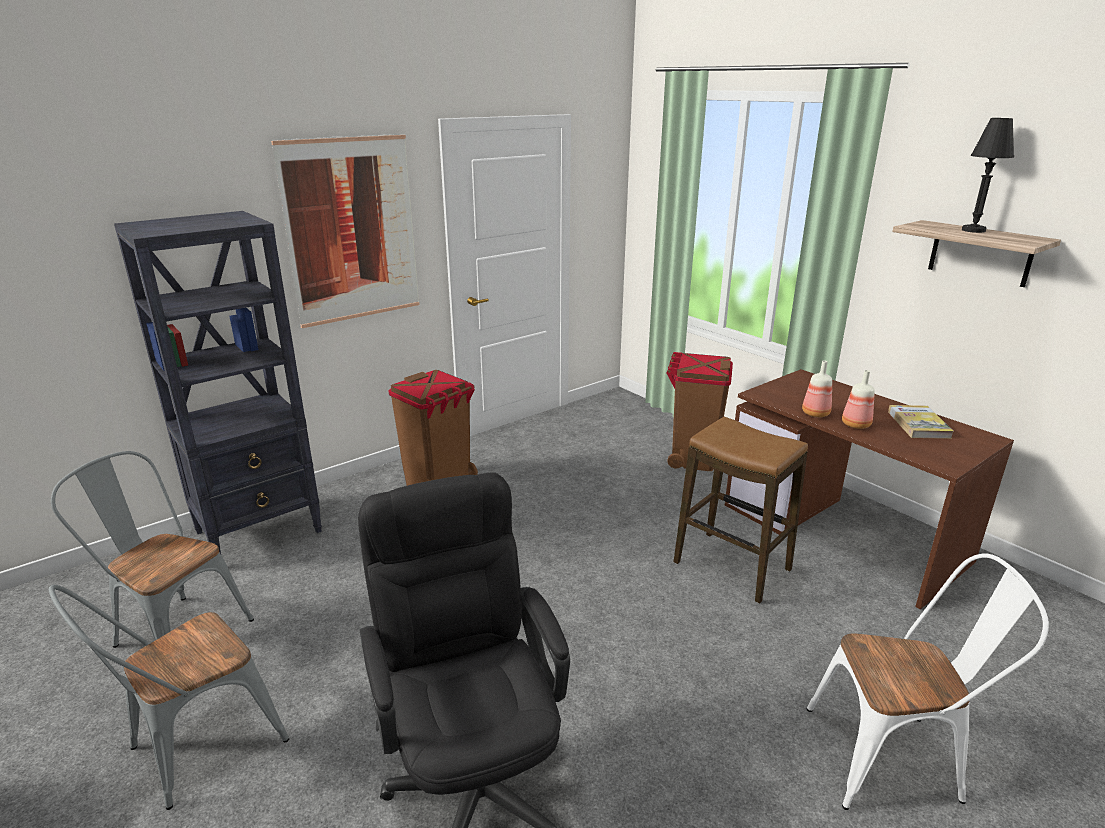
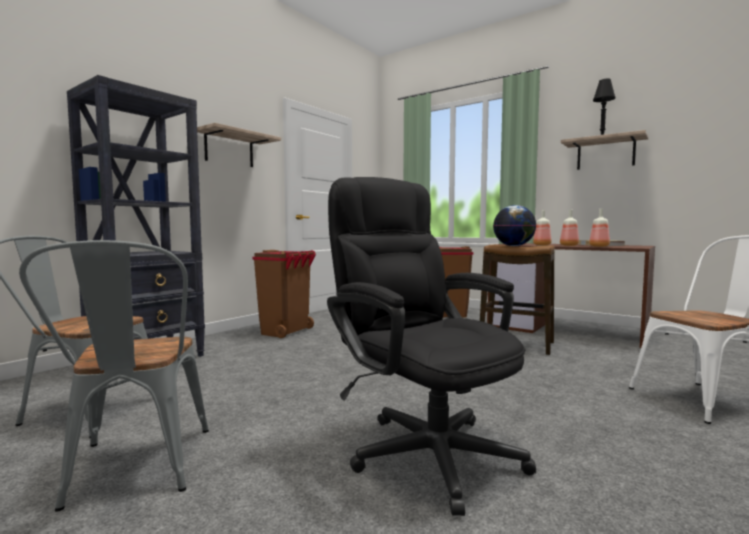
camera: 15 degrees left, 20 degrees down
grey chair [49,585,289,810] -> grey chair turned 45 degrees counterclockwise [19,240,209,512]
picture [271,134,420,328] -> shelf [197,123,281,167]
none -> globe [493,205,537,246]
none -> bottle [589,209,610,247]

